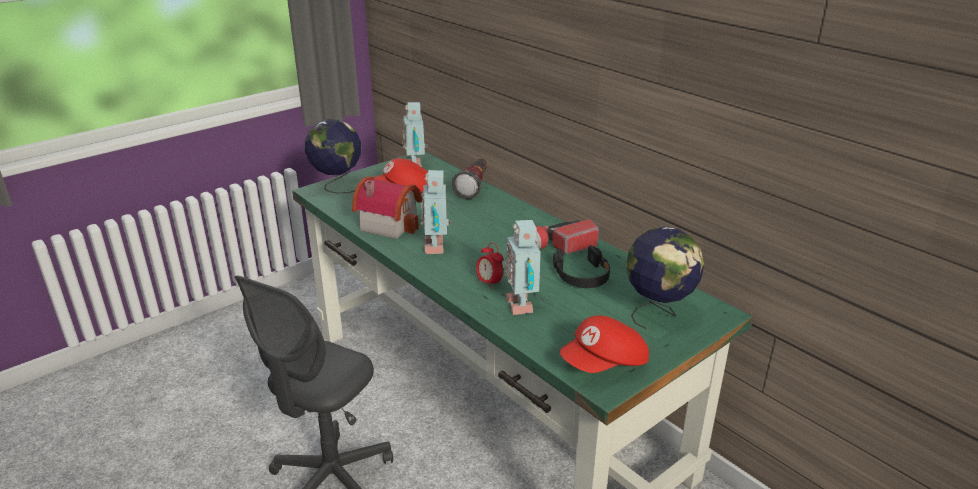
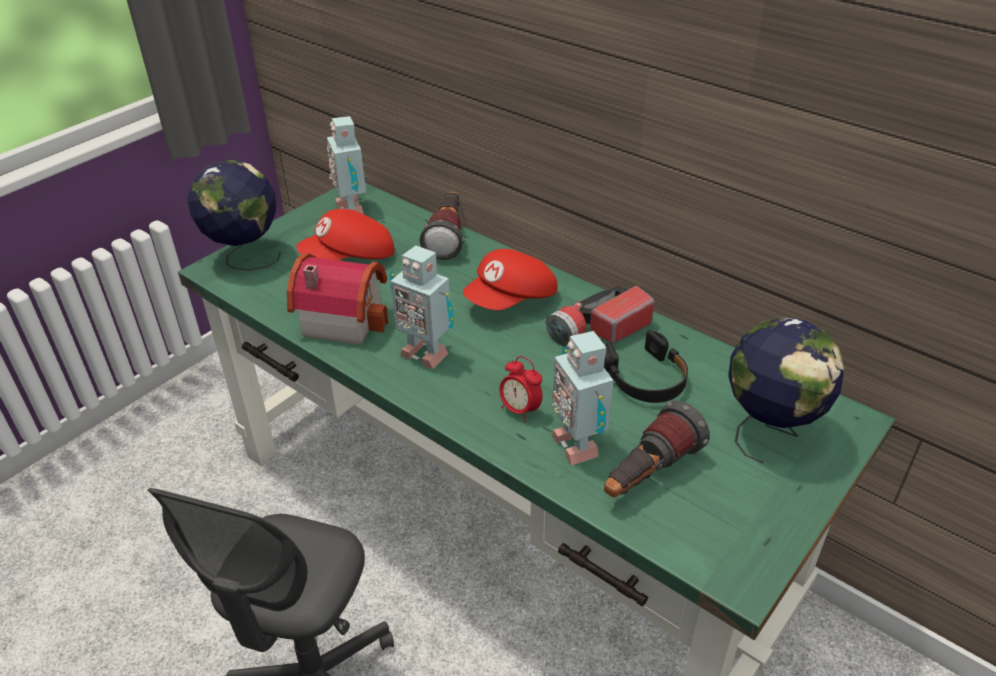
camera: 10 degrees left, 10 degrees up
toy robot [420,170,452,254] -> toy robot turned 45 degrees counterclockwise [389,246,454,369]
red cap [560,315,649,373] -> red cap moved to [463,249,557,310]
none -> flashlight [604,400,710,497]

